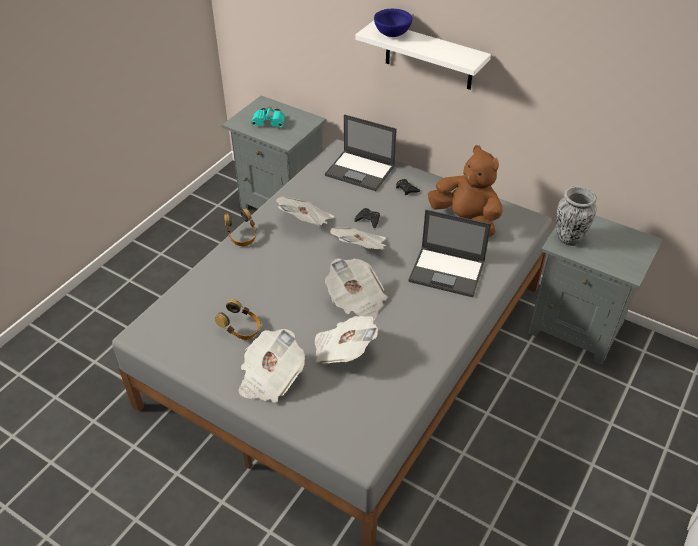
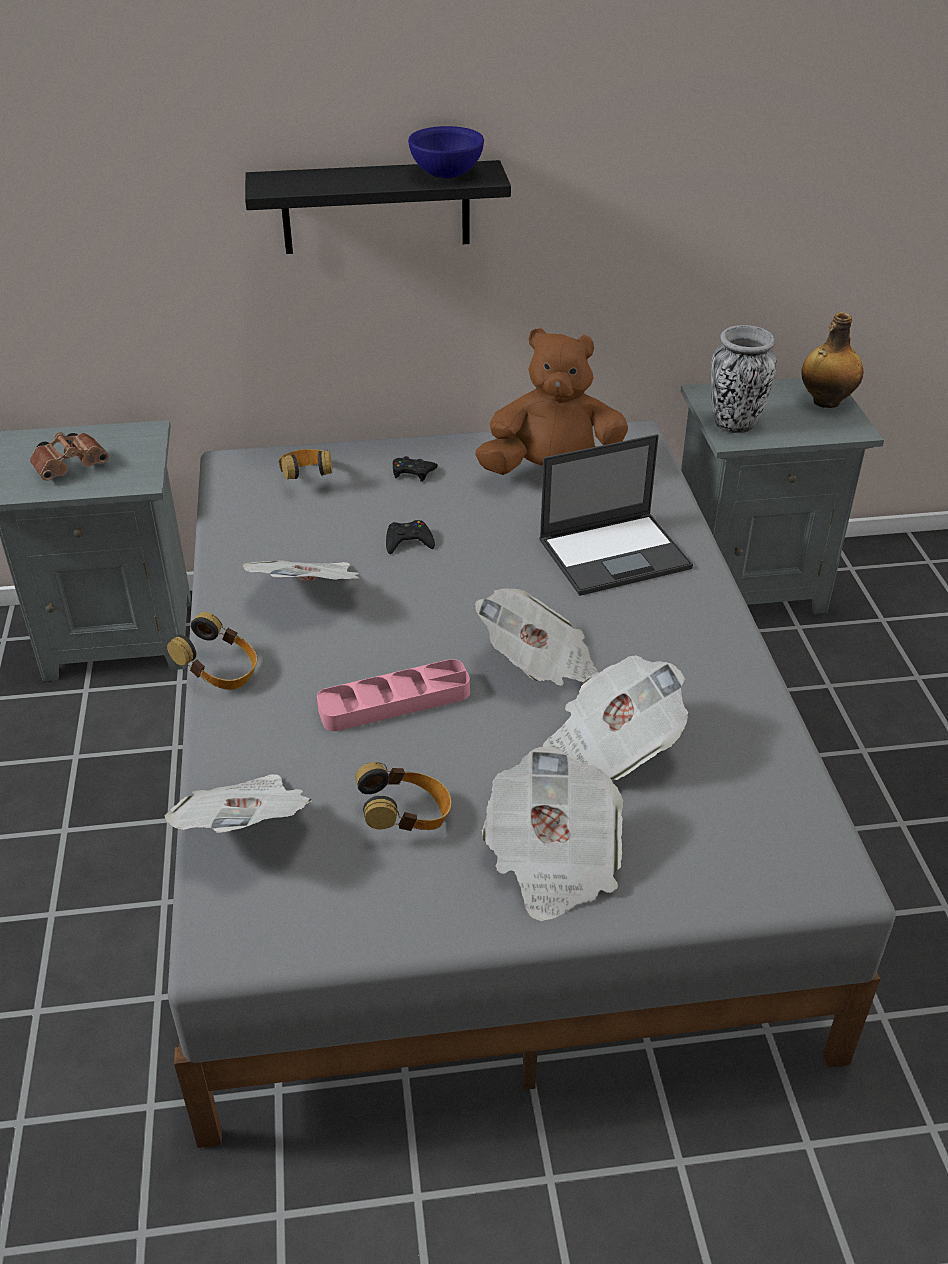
camera: 40 degrees left, 5 degrees down
turquoise binoculars [251,107,285,127] -> brown binoculars [30,432,109,481]
laptop [325,114,397,191] -> headphones [279,449,332,479]
newspaper [330,228,386,250] -> newspaper moved to [165,774,312,833]
white shelf [355,21,491,90] -> black shelf [245,160,511,254]
blue bowl [374,9,412,37] -> blue bowl moved to [408,126,484,178]
none -> pink tray [317,659,470,731]
none -> bottle [801,312,863,408]

